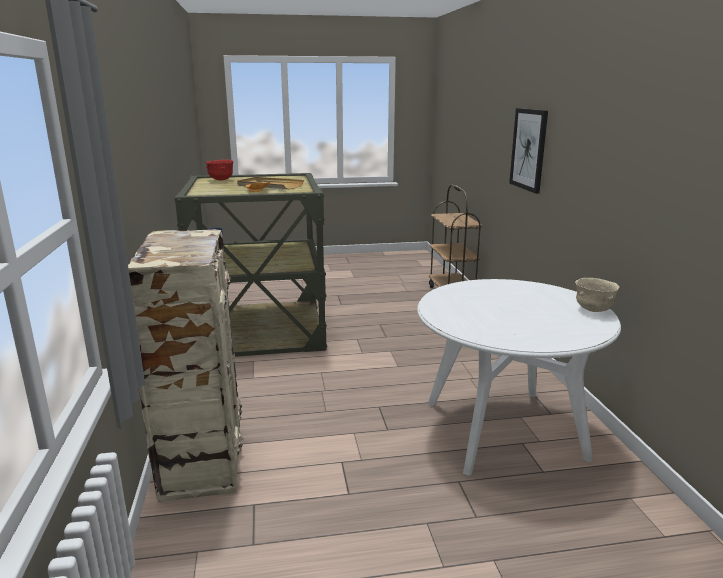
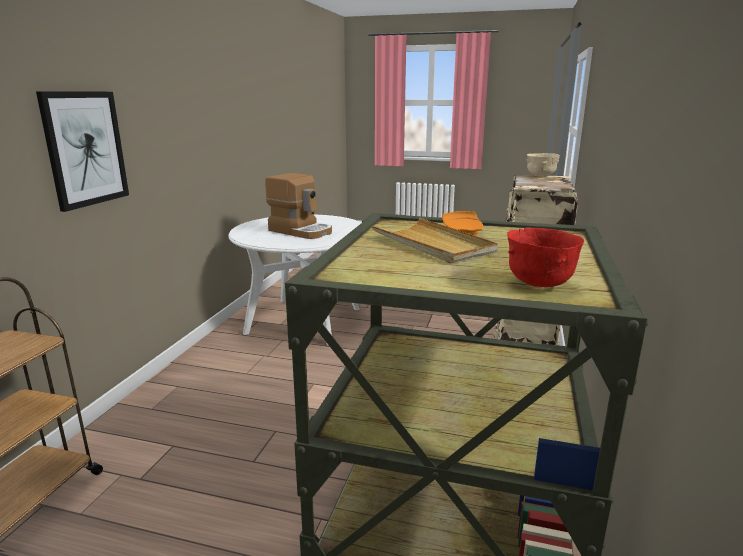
camera: 155 degrees left, 0 degrees up
beige bowl [575,278,619,312] -> beige bowl moved to [526,153,560,177]
none -> coffee machine [265,173,332,239]

